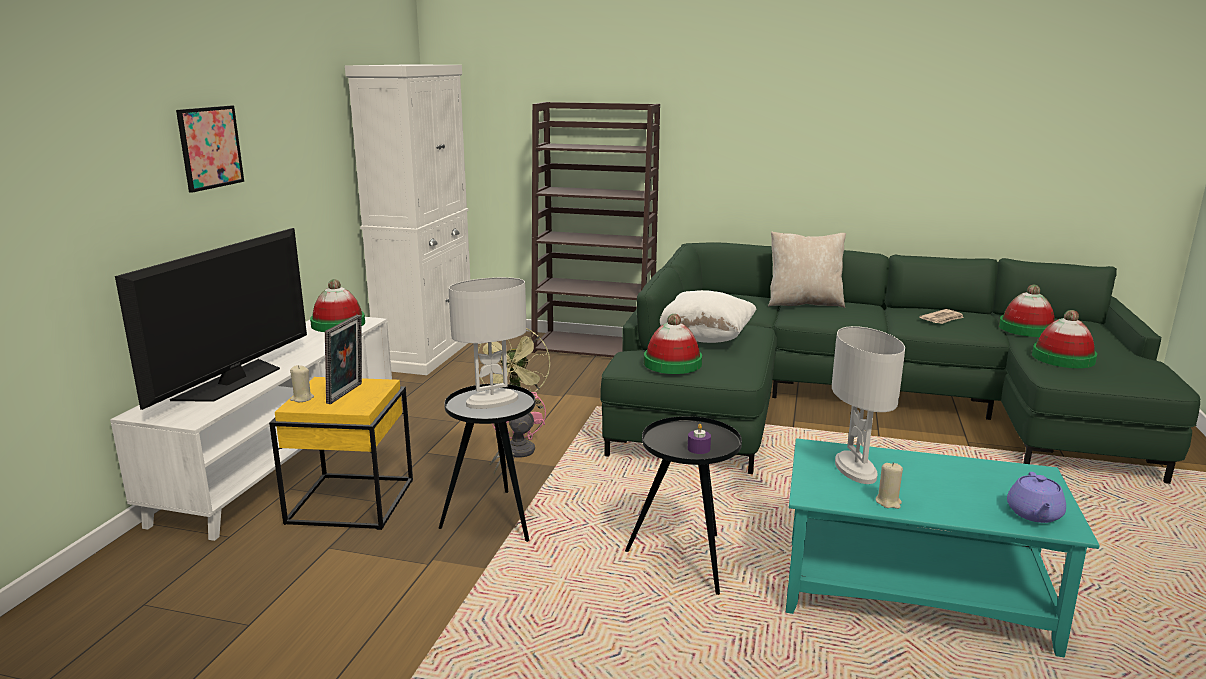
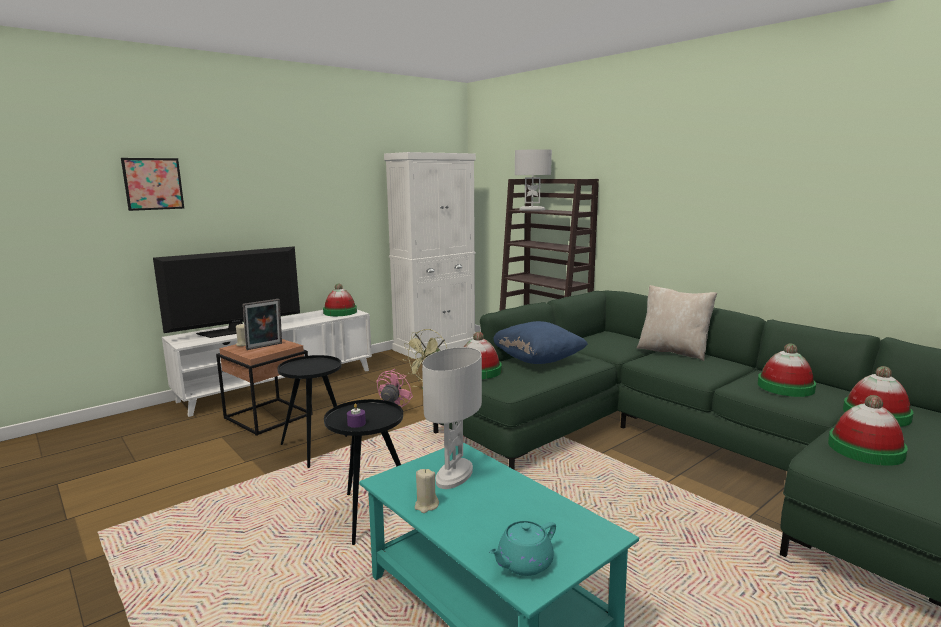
camera: 35 degrees right, 5 degrees down
picture [176,106,244,193] -> picture moved to [121,158,184,211]
yellow side table [269,377,413,530] -> brown side table [216,339,313,436]
white table lamp [449,277,526,409] -> white table lamp moved to [515,149,552,211]
white pillow [660,290,757,343] -> blue pillow [493,321,588,364]
newspaper [919,309,964,324] -> hat [757,343,816,397]
purple teapot [1007,472,1066,523] -> turquoise teapot [489,521,556,576]

